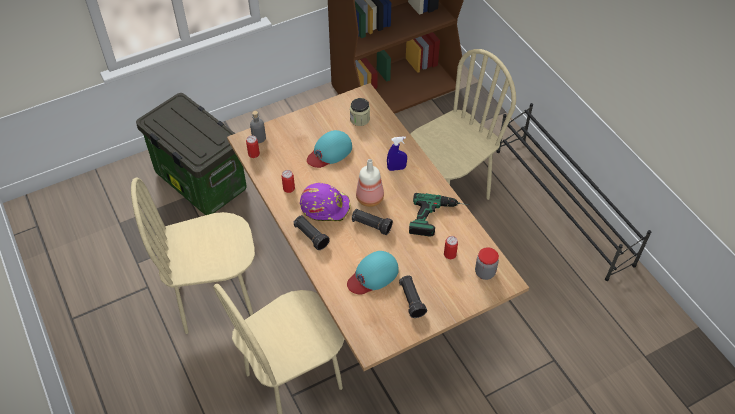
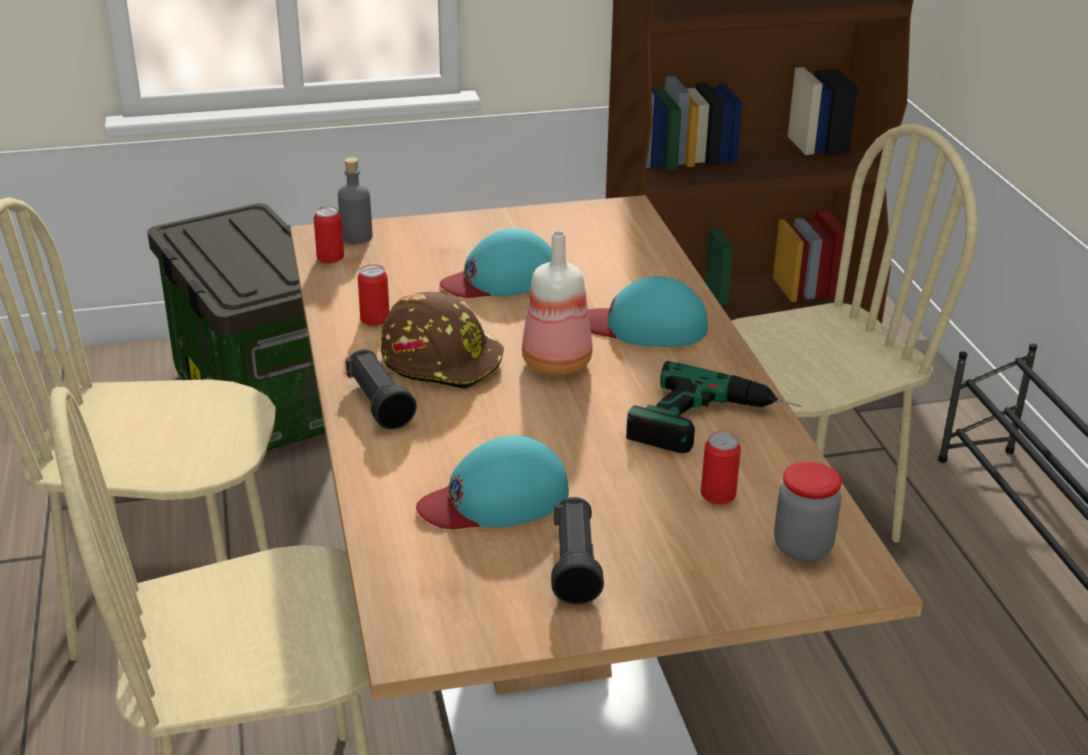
camera: 15 degrees right, 20 degrees down
purple hard hat [300,183,350,221] -> brown hard hat [381,292,504,389]
jar [350,98,370,126] -> none
black flashlight [352,209,393,235] -> none
blue spray bottle [387,136,407,171] -> turquoise cap [588,276,708,347]

